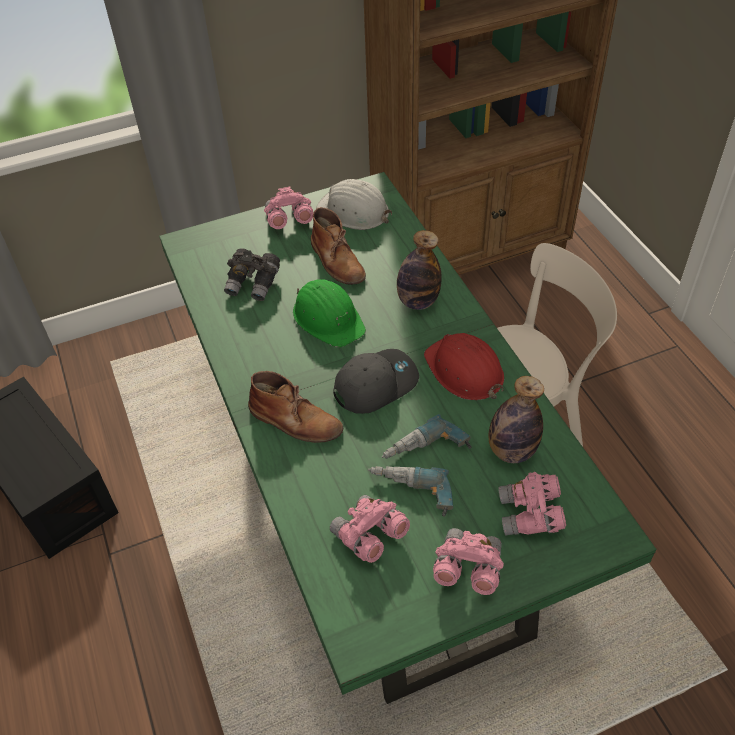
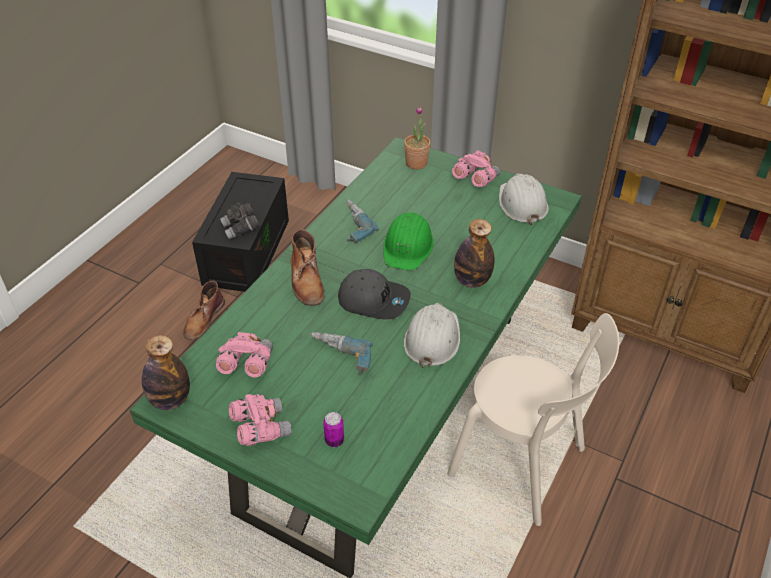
camera: 50 degrees right, 5 degrees down
grey binoculars [224,248,280,301] -> grey binoculars moved to [220,203,260,239]
brown boot [311,207,366,285] -> brown boot moved to [183,281,225,340]
power drill [368,466,453,517] -> power drill moved to [347,200,379,243]
red hard hat [424,333,504,400] -> white hard hat [404,303,460,369]
bottle [489,376,544,463] -> bottle moved to [142,335,190,410]
pink binoculars [498,472,566,536] -> can [323,412,344,447]
none -> potted plant [404,106,431,170]

